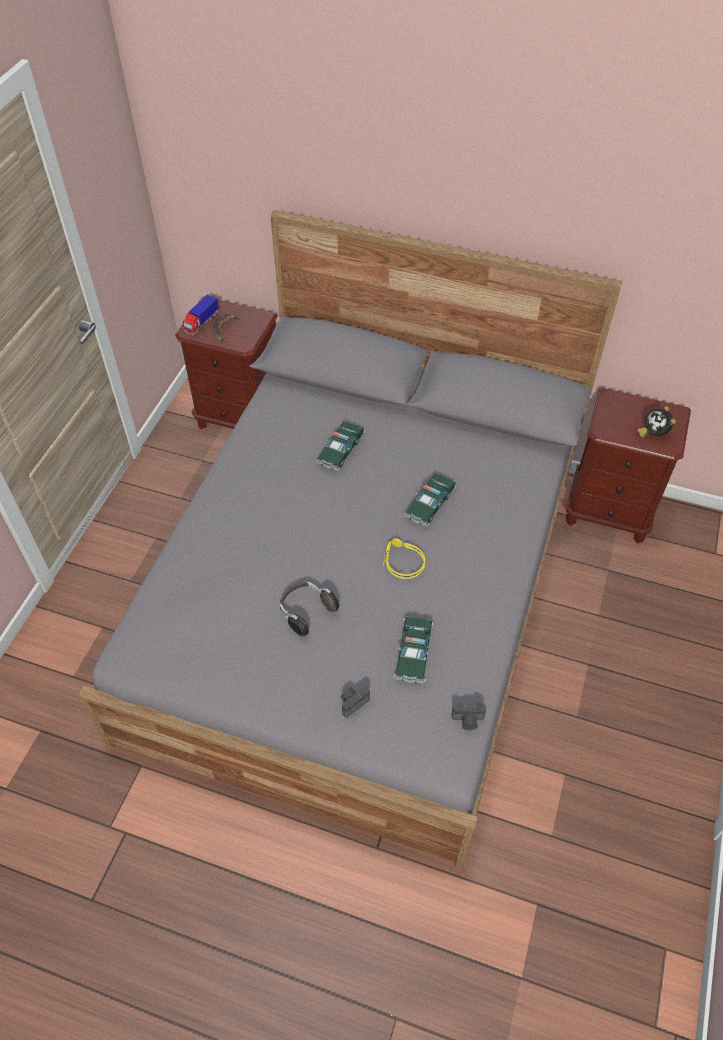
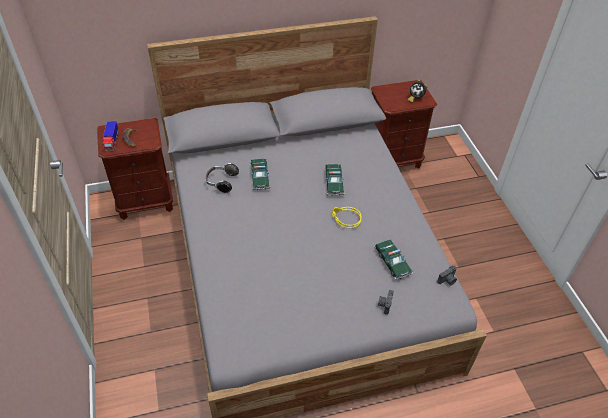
camera: 35 degrees left, 5 degrees down
headphones [280,582,339,636] -> headphones moved to [206,163,239,193]

